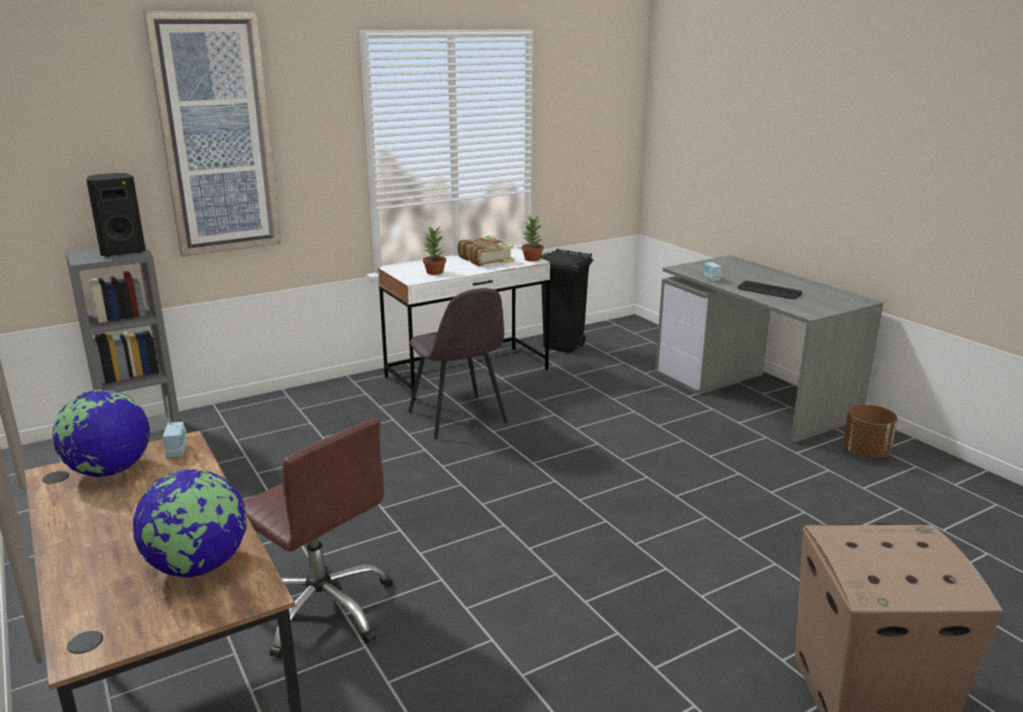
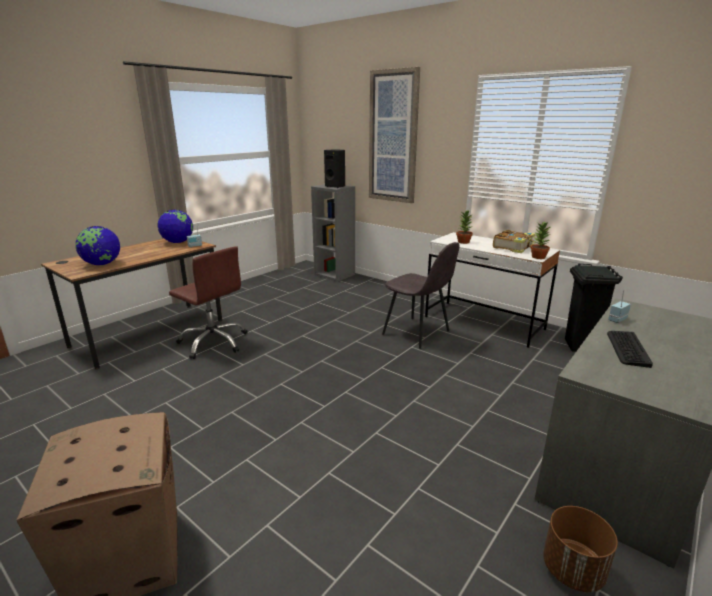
camera: 70 degrees right, 0 degrees up
brown office chair [243,418,393,659] -> brown office chair turned 75 degrees counterclockwise [169,246,247,359]
grey chair [408,288,508,439] -> grey chair turned 90 degrees counterclockwise [382,242,459,349]

